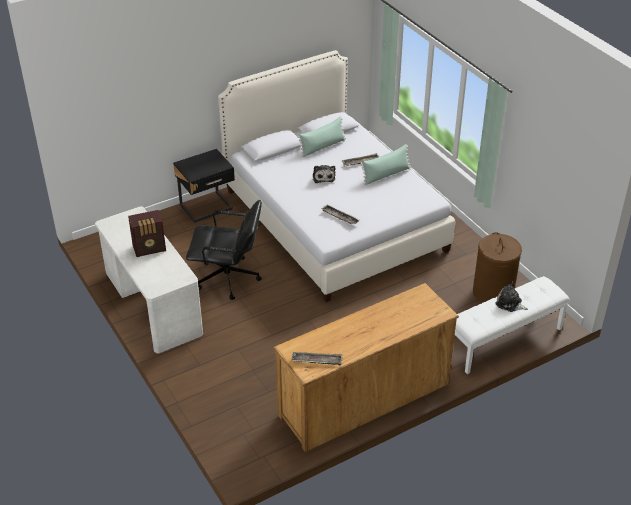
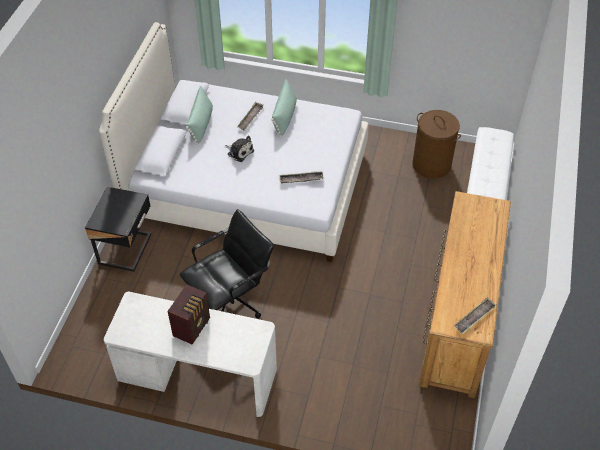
camera: 45 degrees left, 10 degrees up
plush toy [495,281,528,312] -> none

